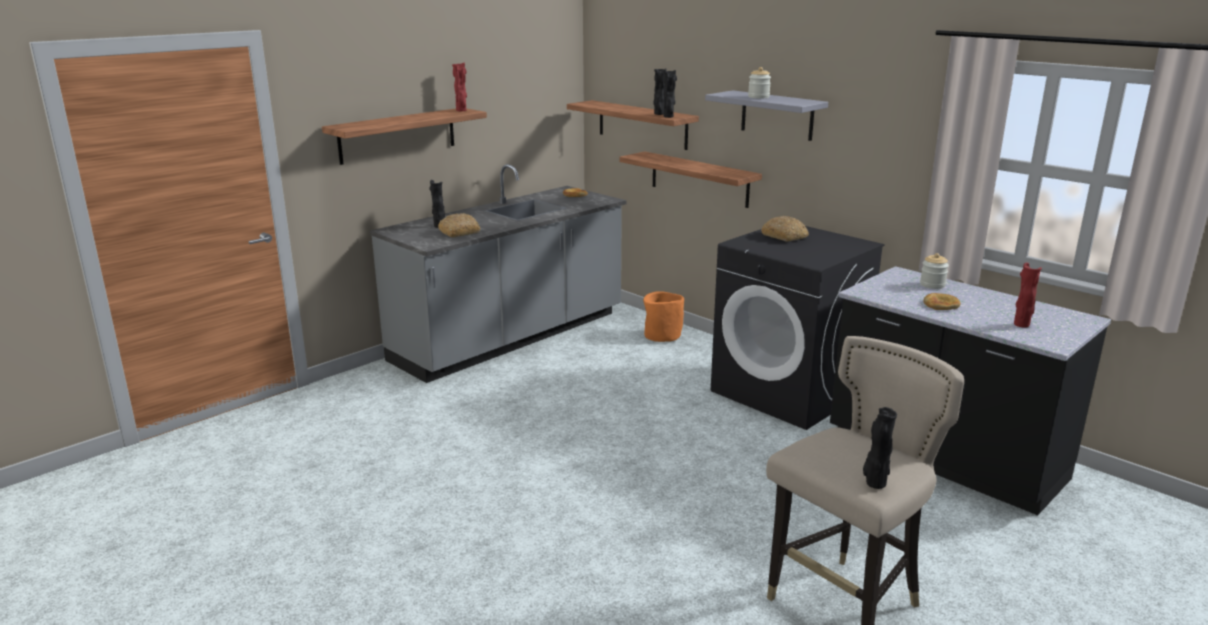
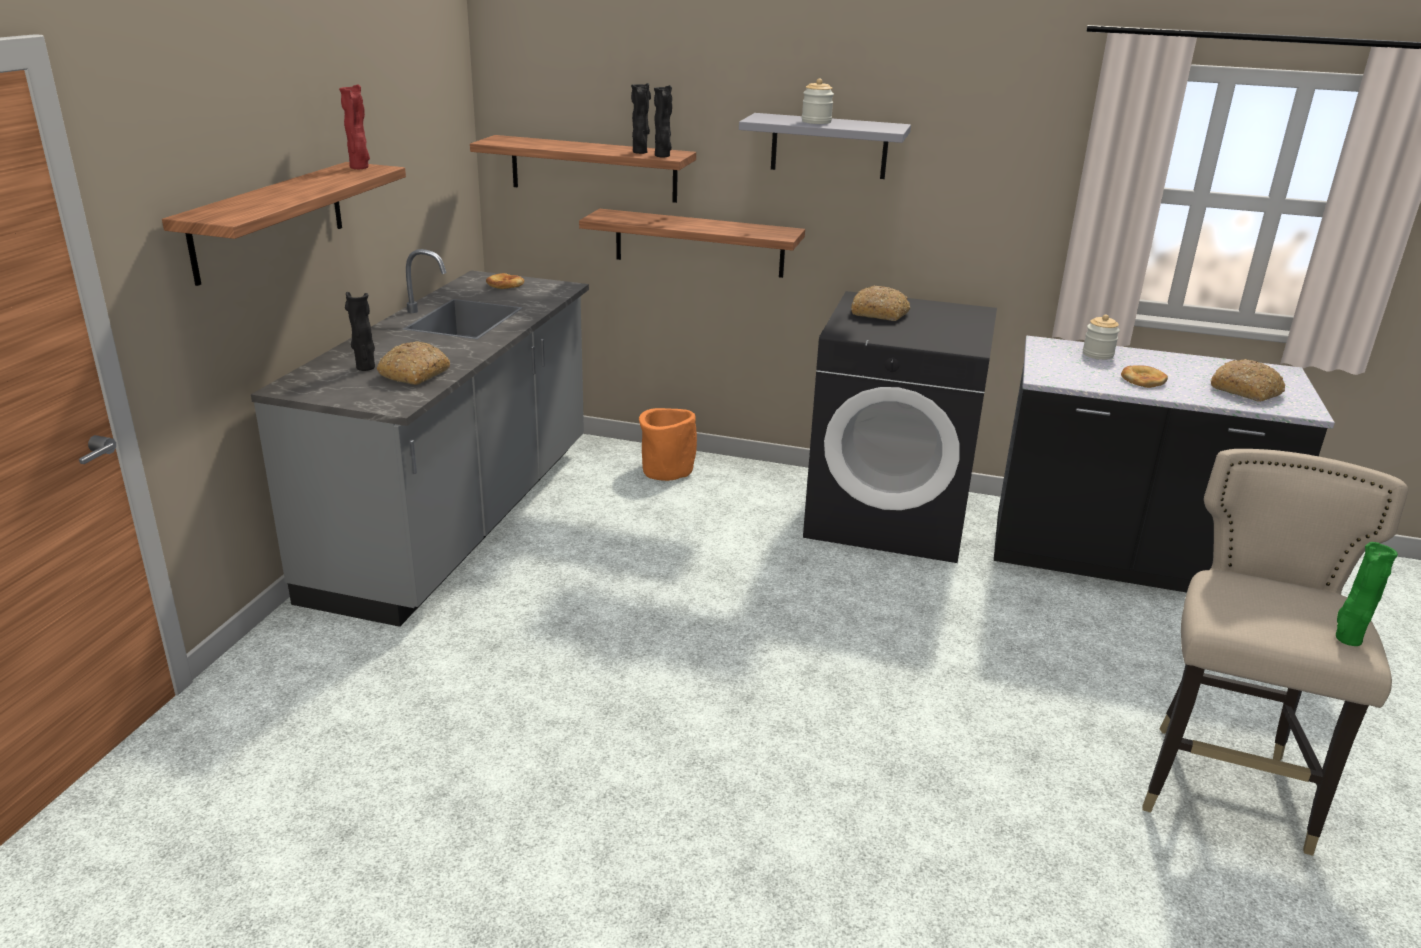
camera: 30 degrees left, 5 degrees up
black vase [863,407,897,489] -> green vase [1336,542,1398,646]
red vase [1014,262,1042,328] -> bread [1210,359,1285,402]

